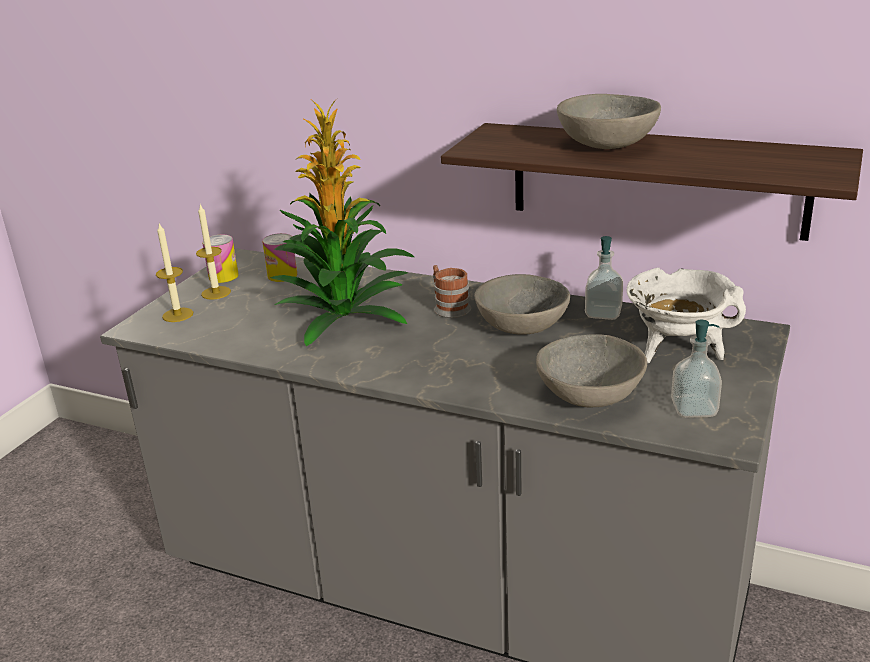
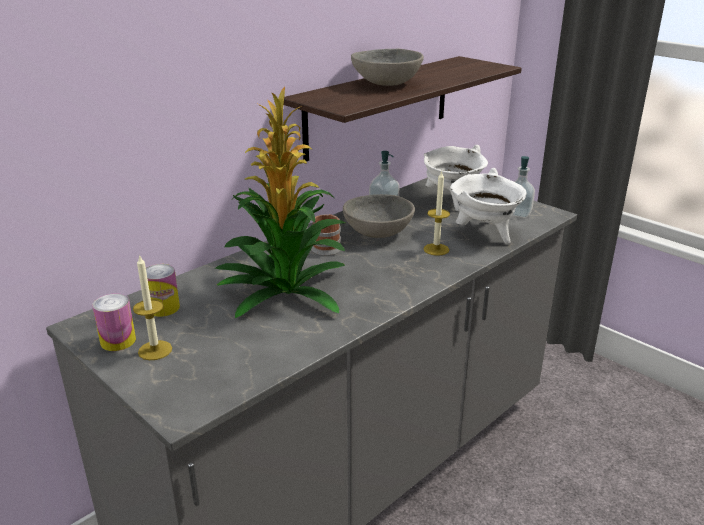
camera: 70 degrees left, 0 degrees up
candle [156,223,193,322] -> candle moved to [423,170,450,256]
grey bowl [536,334,647,407] -> white cooking pot [450,168,527,244]

